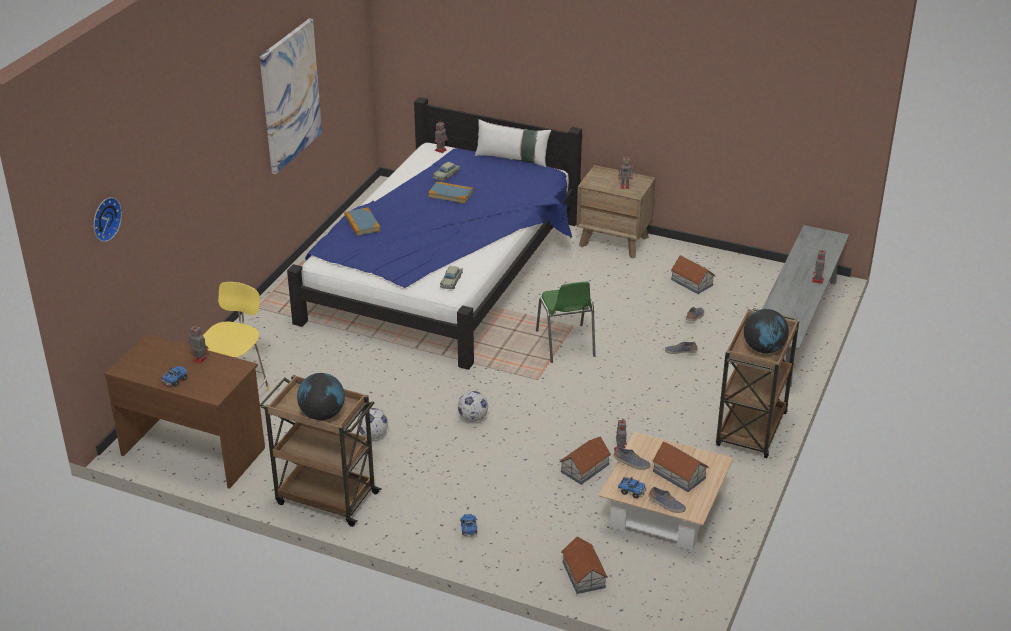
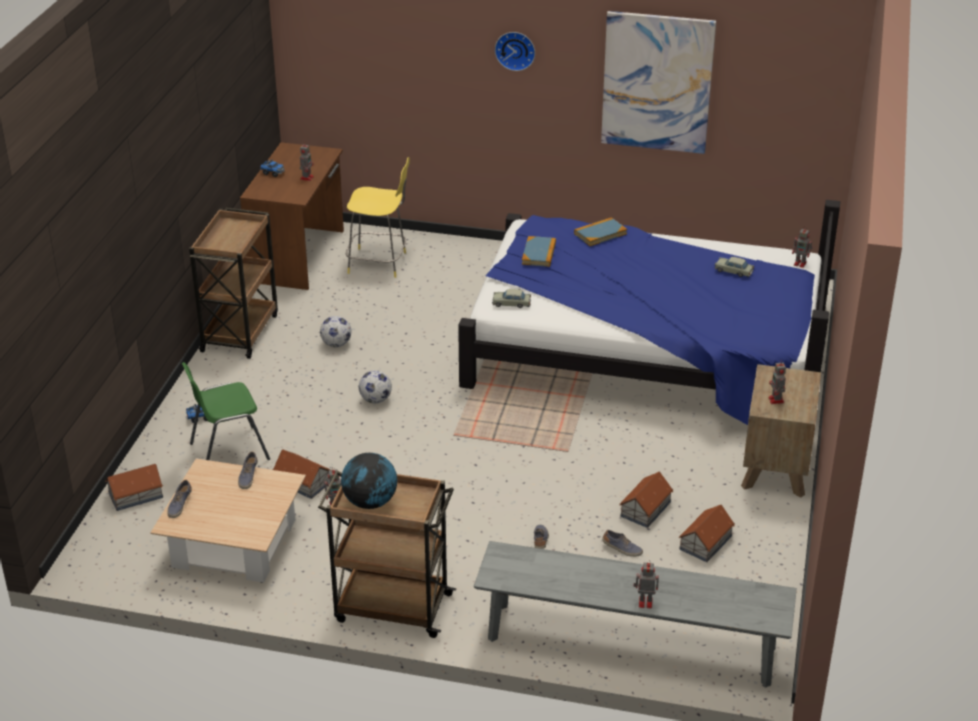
camera: 80 degrees right, 0 degrees up
wall clock [94,197,122,242] -> wall clock moved to [495,32,535,71]
globe [297,373,345,420] -> none
book [428,182,473,203] -> book moved to [522,236,556,267]
white pillow [475,119,551,167] -> none
green chair [536,282,596,363] -> green chair moved to [182,362,270,460]
toy truck [618,477,647,499] -> none
toy house [652,442,709,492] -> toy house moved to [619,472,673,528]

